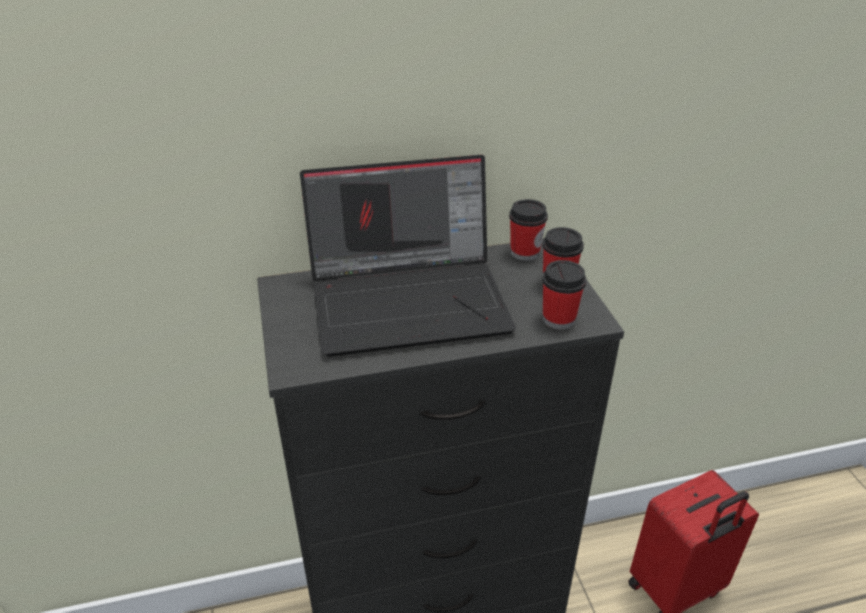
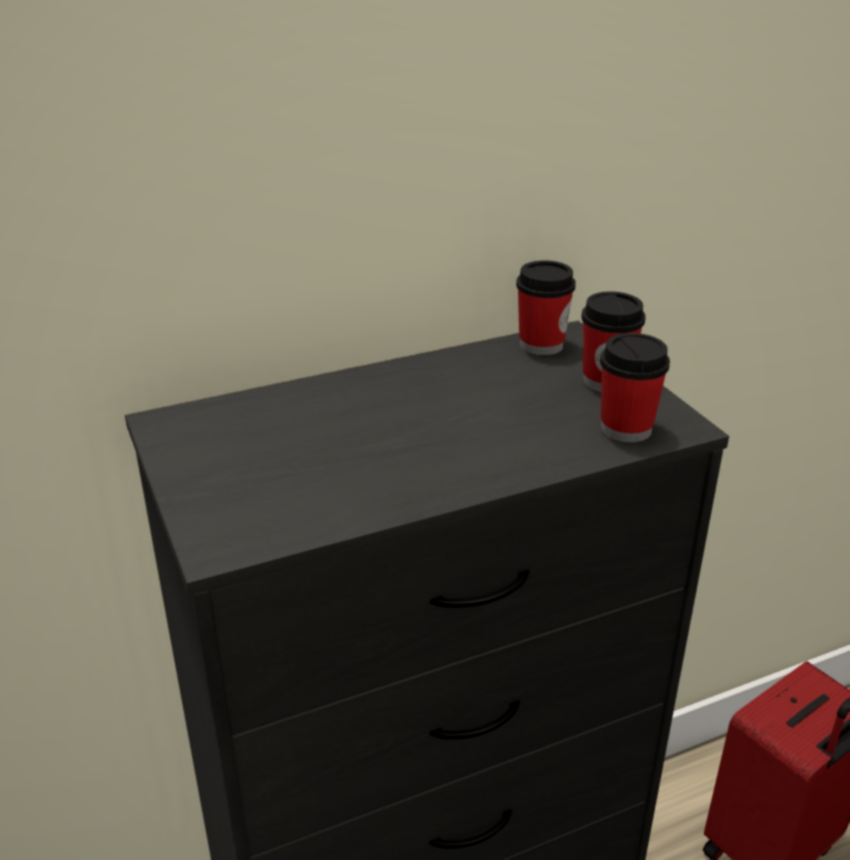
camera: 10 degrees left, 5 degrees down
laptop [300,155,516,357] -> none

